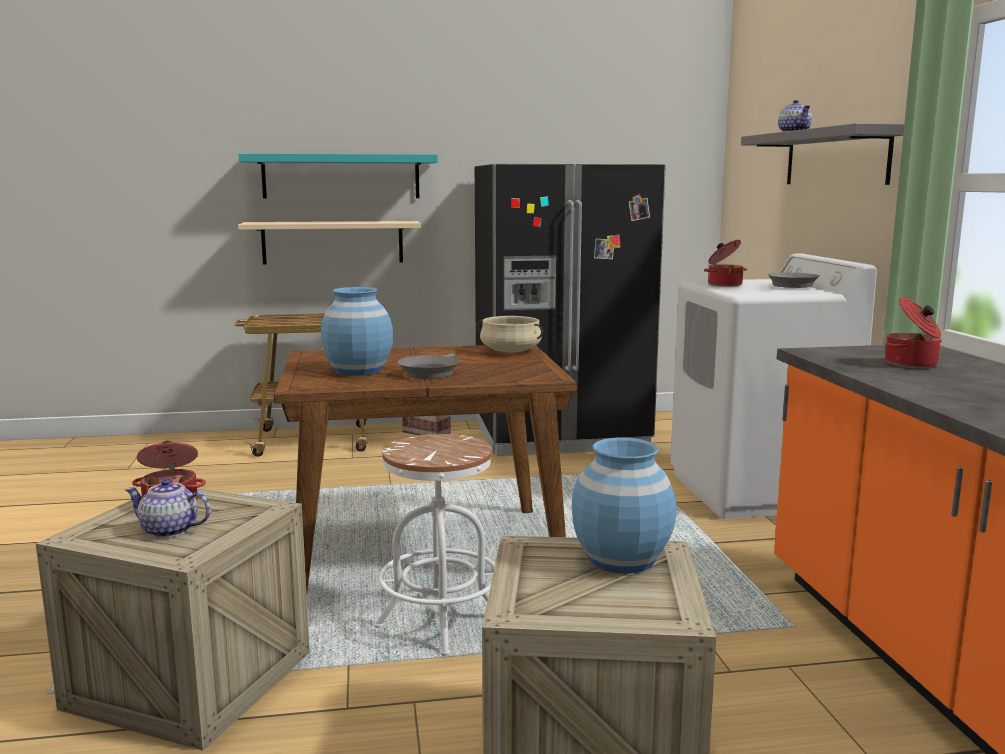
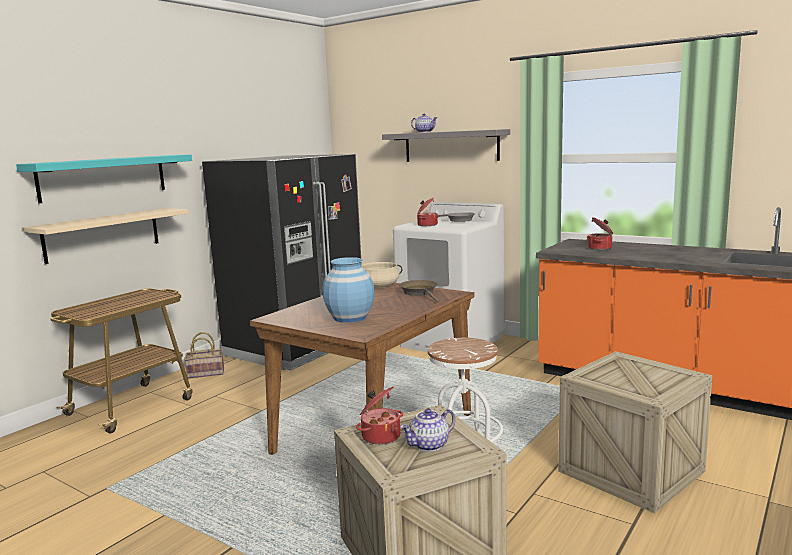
camera: 45 degrees left, 0 degrees up
grey frying pan [398,353,460,379] -> none
blue vase [571,438,676,573] -> none
none -> brown frying pan [399,280,439,302]

